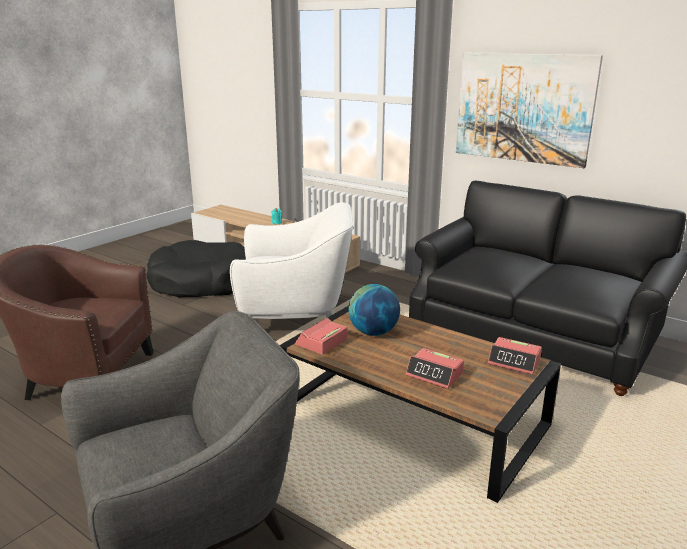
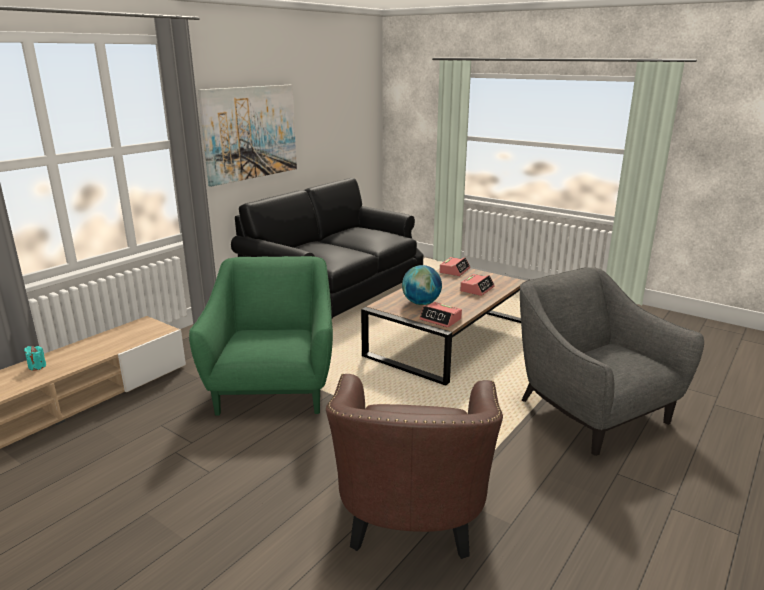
camera: 90 degrees left, 0 degrees up
black dog bed [147,240,246,297] -> none
white armchair [230,202,353,319] -> green armchair [189,256,333,416]

